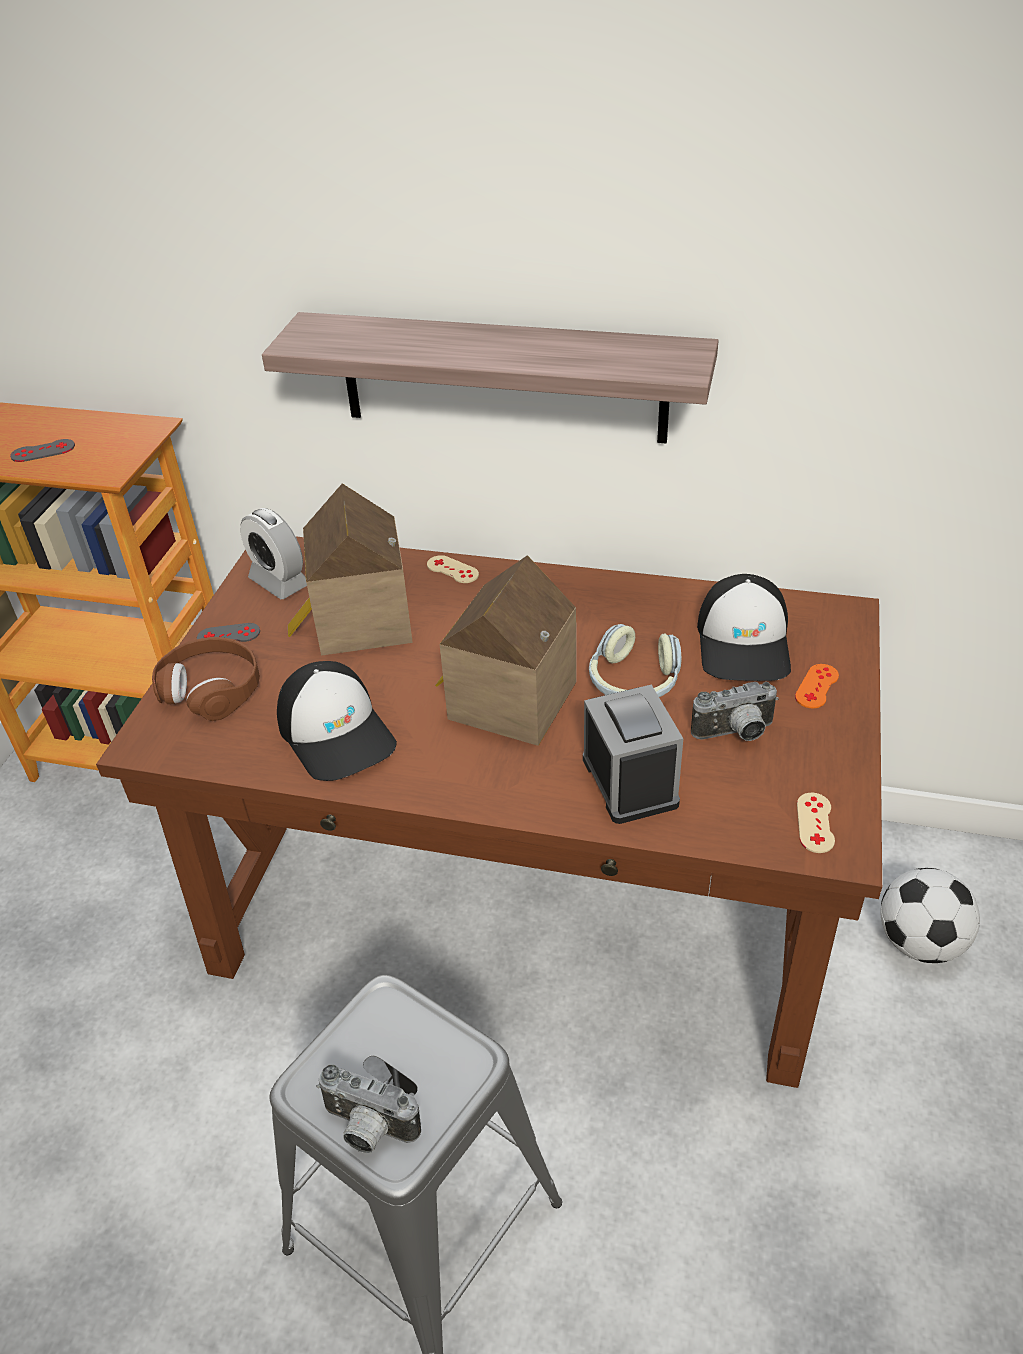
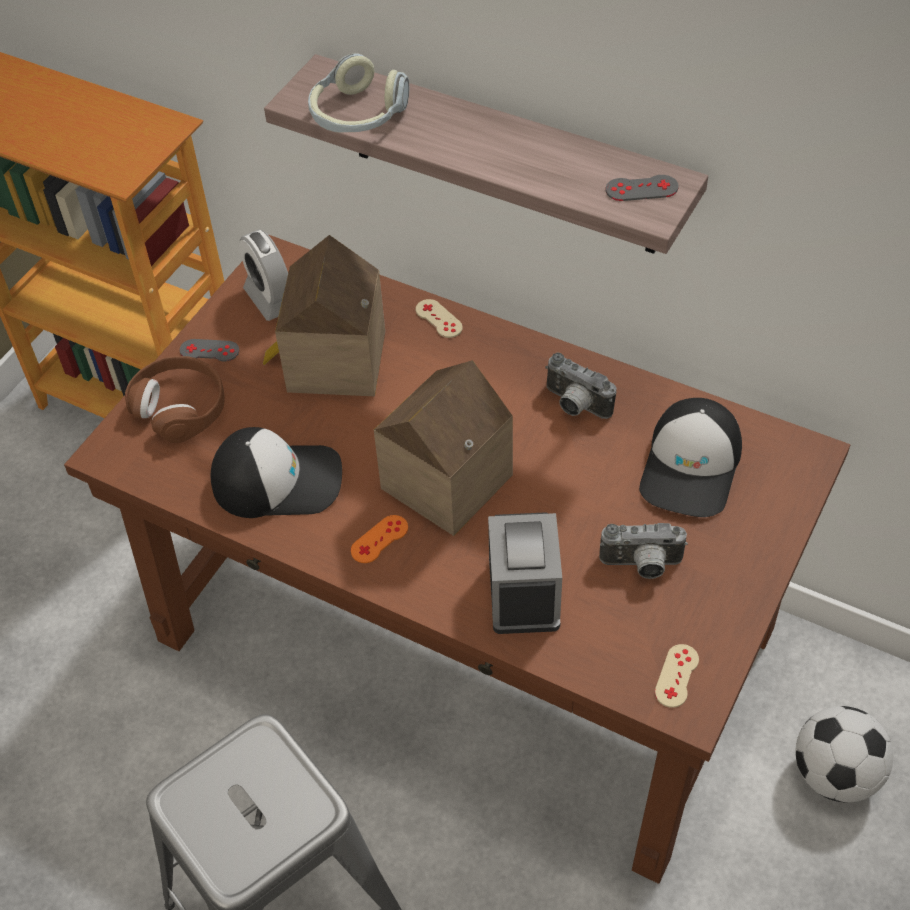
camera: 15 degrees right, 10 degrees up
grey game controller [10,439,75,462] -> grey game controller moved to [606,175,679,201]
cap [277,661,397,781] -> cap turned 75 degrees counterclockwise [211,427,342,518]
camera [316,1065,421,1153] -> camera moved to [545,352,616,419]
headphones [589,624,681,697] -> headphones moved to [308,53,409,132]
orange game controller [795,664,839,709] -> orange game controller moved to [351,515,408,563]

